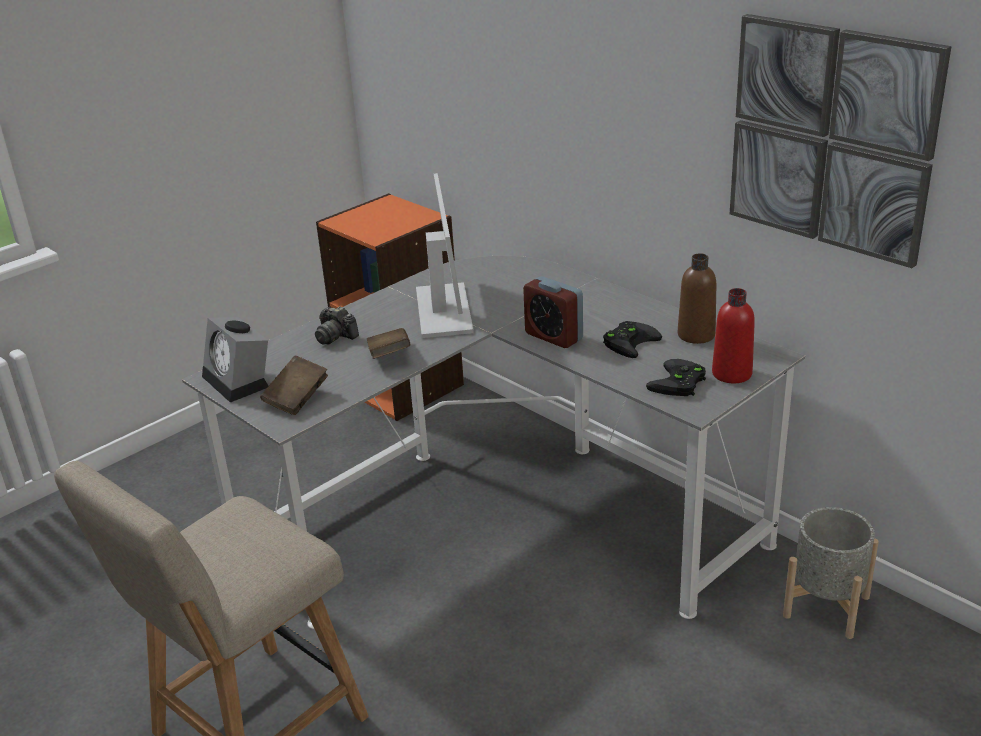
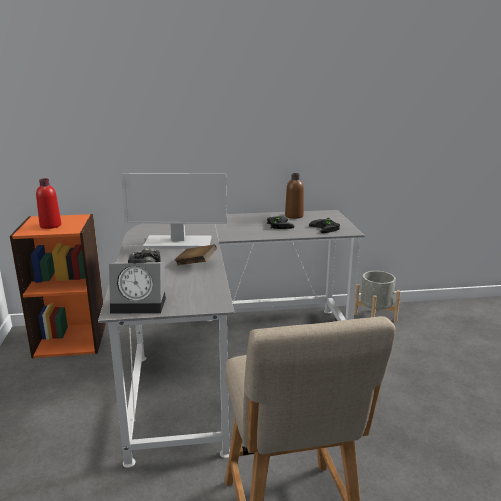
camera: 55 degrees left, 10 degrees down
brown book [260,356,328,415] -> none
monitor [416,173,473,338] -> monitor turned 150 degrees clockwise [121,173,227,248]
alarm clock [523,276,583,348] -> none
red bottle [712,288,755,383] -> red bottle moved to [36,178,61,229]
picture [730,14,952,268] -> none

